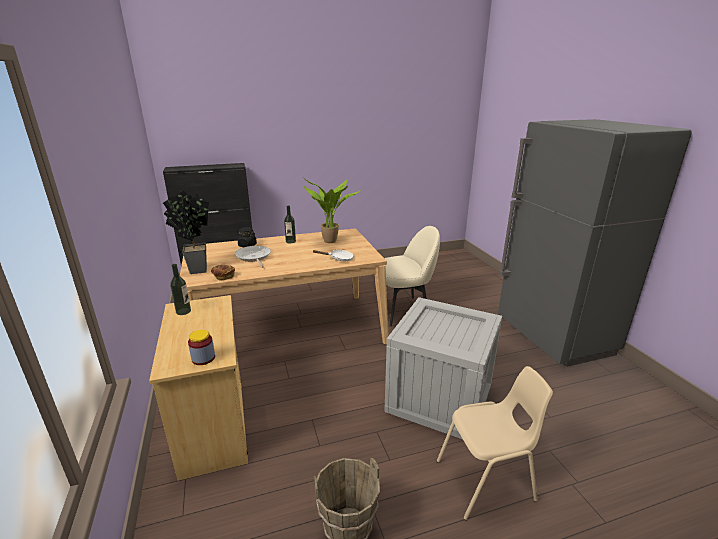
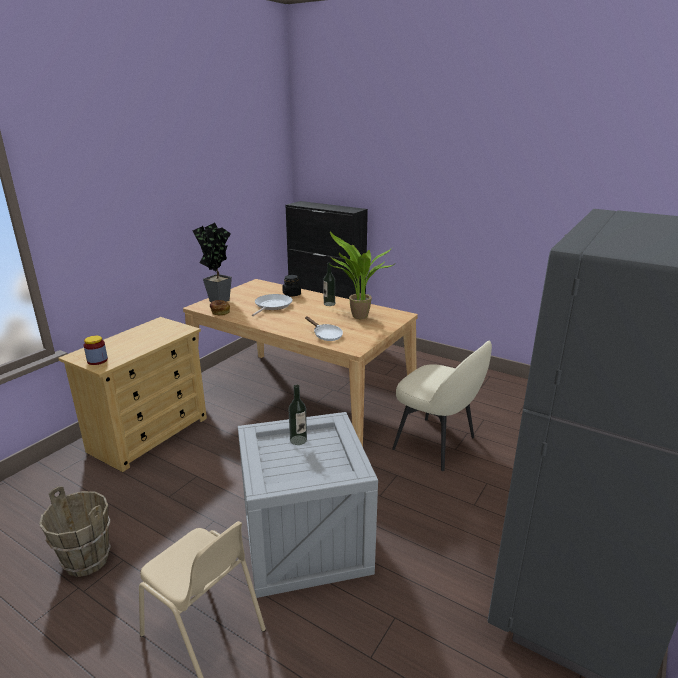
camera: 50 degrees right, 0 degrees up
bottle [170,264,191,315] -> bottle moved to [289,385,307,445]

